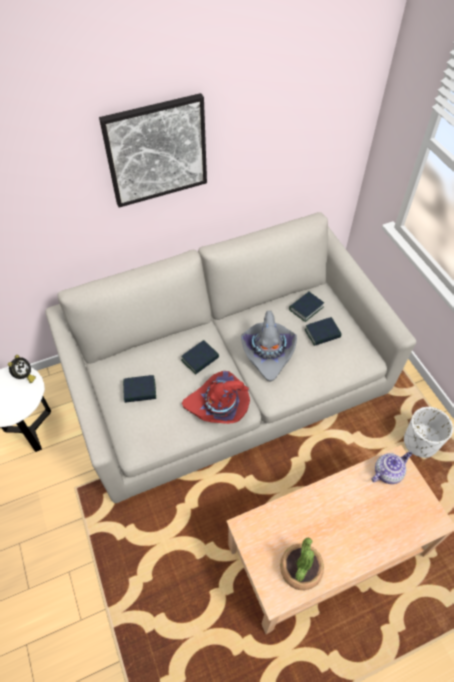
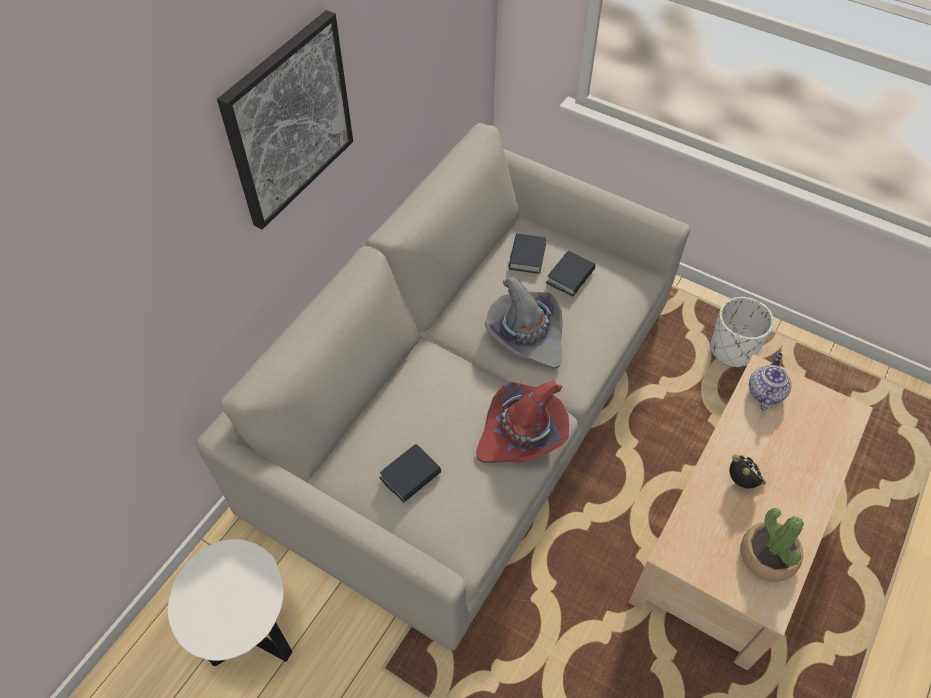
camera: 35 degrees left, 0 degrees up
alarm clock [8,355,36,383] -> alarm clock moved to [730,454,767,489]
book [181,340,219,374] -> none

